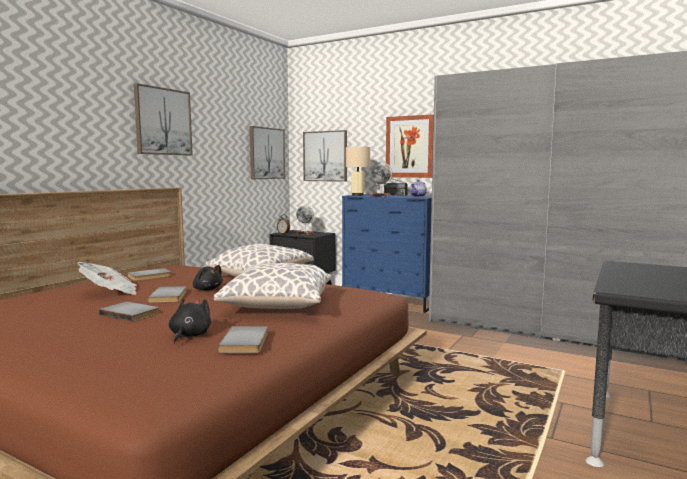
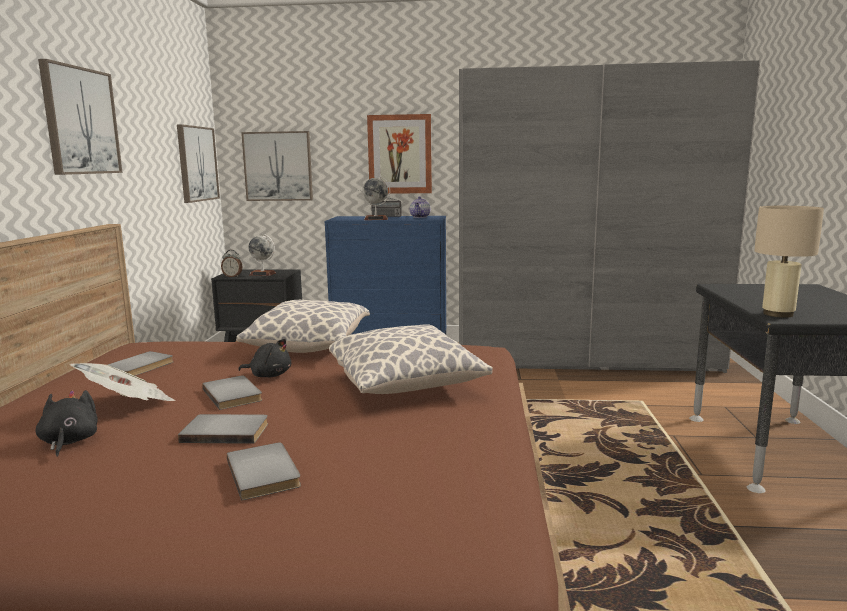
camera: 25 degrees left, 5 degrees up
black plush toy [169,299,211,344] -> black plush toy moved to [35,390,98,457]
grey book [218,326,268,353] -> grey book moved to [227,442,301,501]
beige table lamp [346,147,370,196] -> beige table lamp moved to [755,206,824,318]

